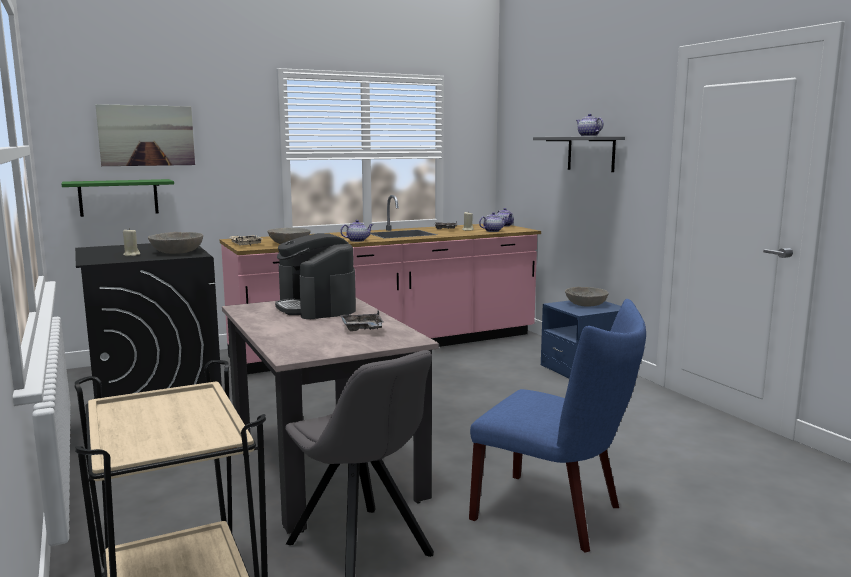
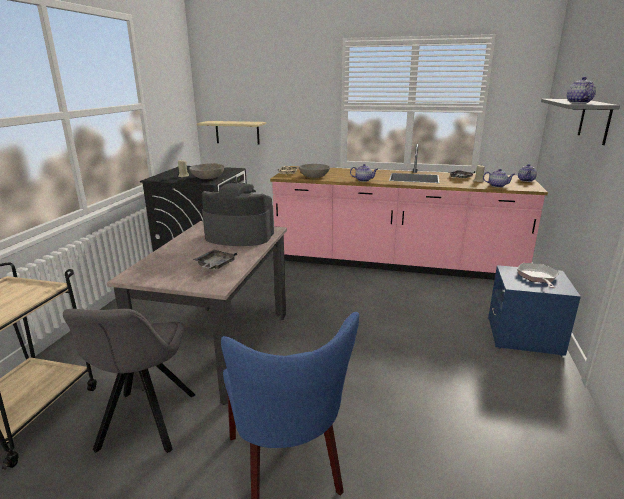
camera: 40 degrees right, 10 degrees up
green shelf [62,179,174,217] -> beige shelf [197,121,266,144]
picture [96,104,195,166] -> none
coffee machine [275,233,356,319] -> coffee machine turned 90 degrees clockwise [202,183,274,246]
grey bowl [565,287,609,307] -> frying pan [517,263,559,288]

